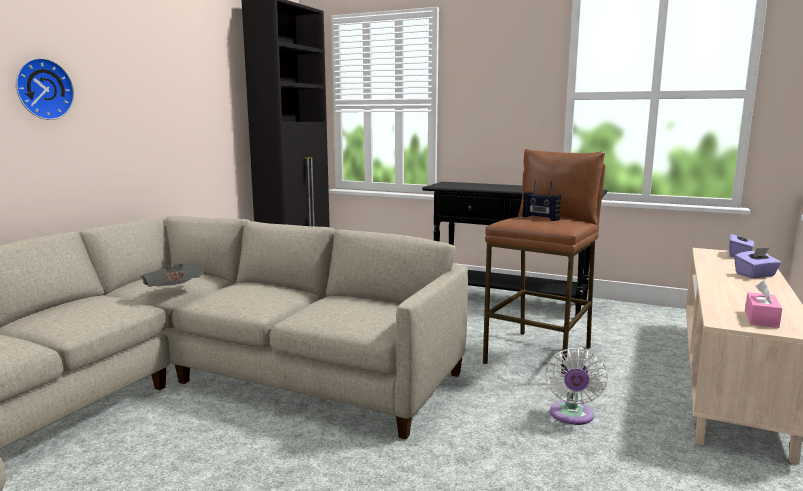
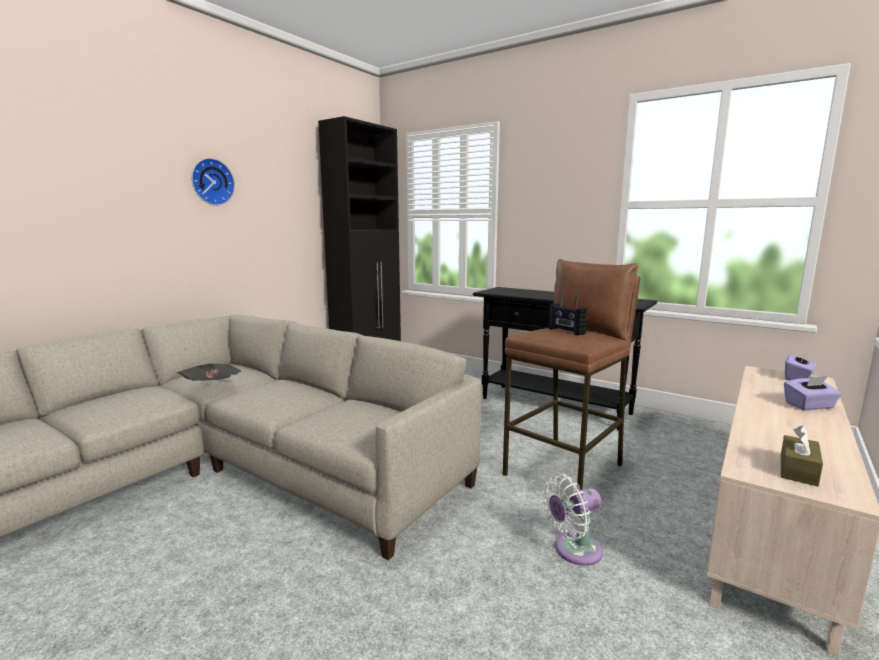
camera: 10 degrees right, 0 degrees up
wall clock [16,58,74,120] -> wall clock moved to [191,158,235,206]
white fan [545,348,608,425] -> white fan turned 45 degrees clockwise [543,473,603,566]
pink tissue box [745,281,782,328] -> brown tissue box [781,425,823,486]

